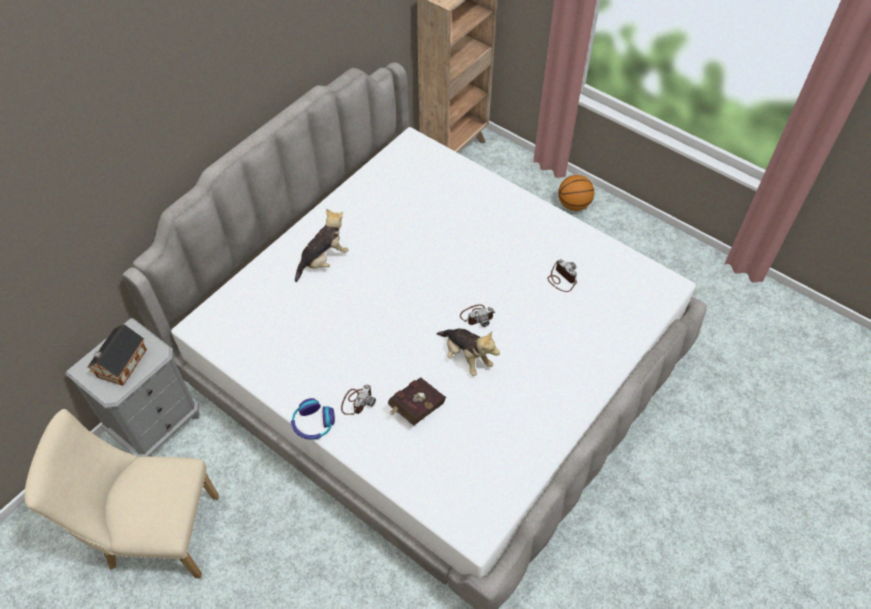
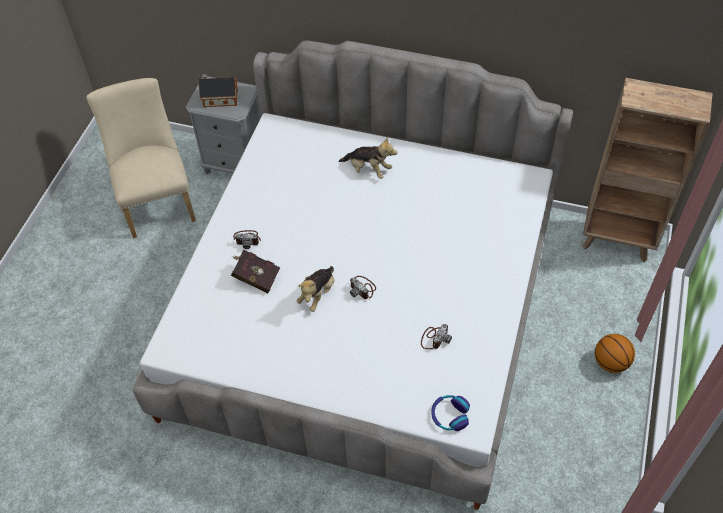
camera: 70 degrees right, 0 degrees up
headphones [291,398,335,440] -> headphones moved to [431,395,470,431]

